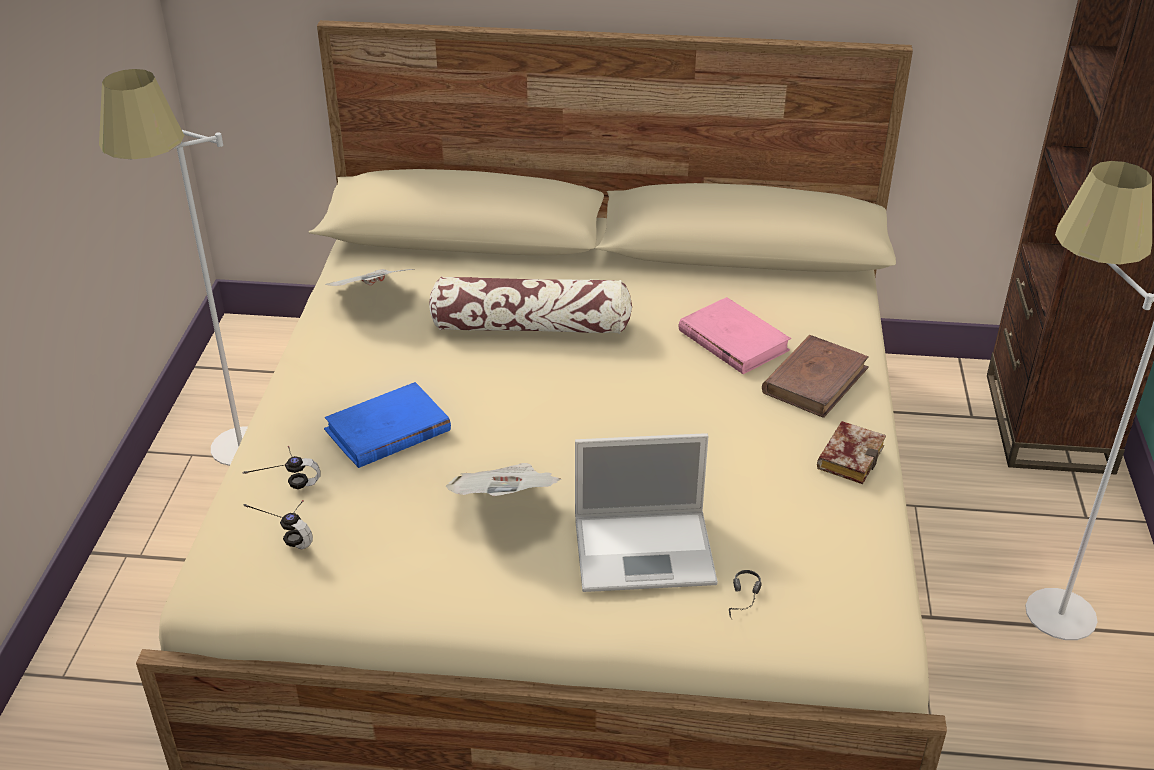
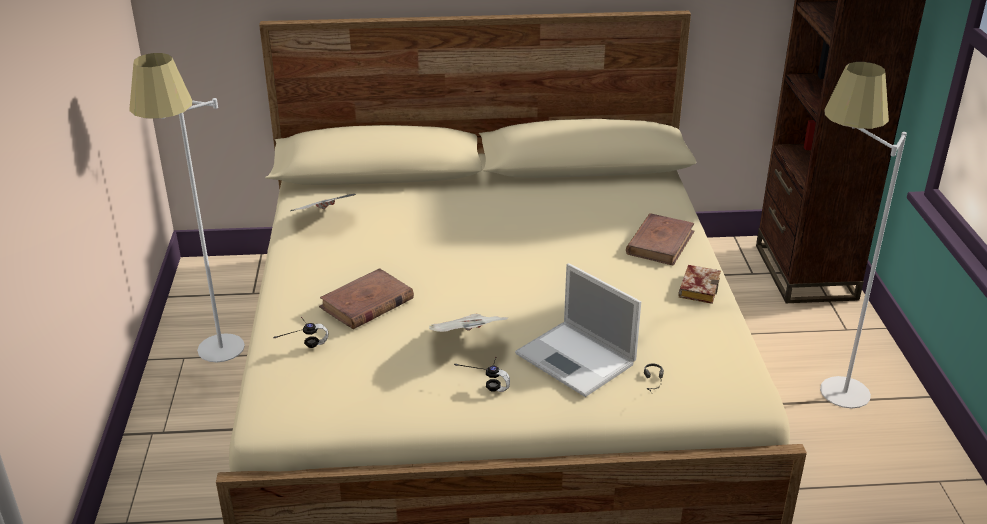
camera: 10 degrees left, 5 degrees down
headphones [244,500,313,550] -> headphones moved to [454,357,510,392]
blue book [324,382,451,468] -> brown book [319,268,414,329]
pillow [429,276,632,334] -> none
laptop [575,433,718,592] -> laptop turned 60 degrees clockwise [515,263,641,397]
pink book [678,297,791,374] -> none

